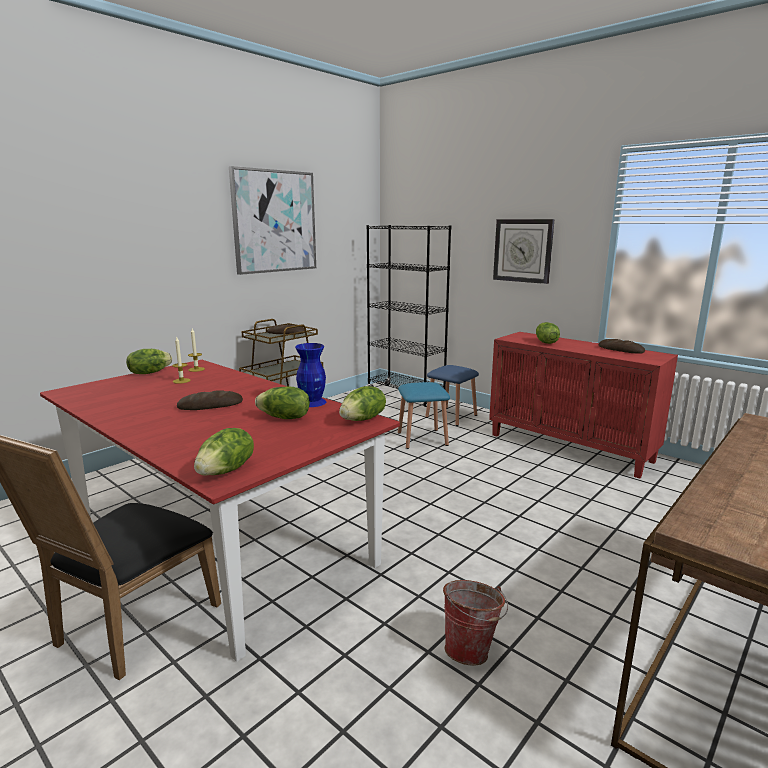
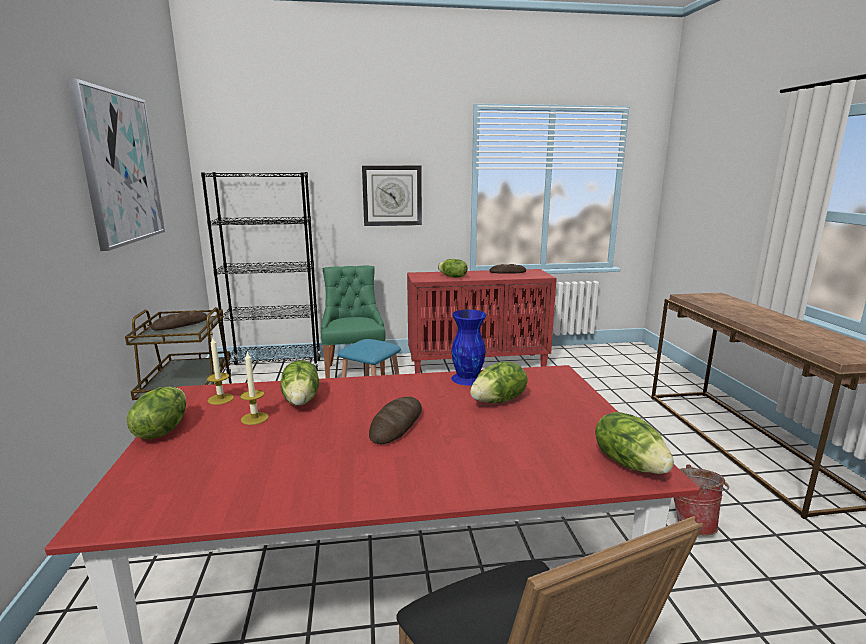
camera: 50 degrees left, 0 degrees up
lettuce [339,386,386,421] -> lettuce moved to [281,360,319,406]
blue stool [425,365,479,426] -> green chair [321,266,385,378]

